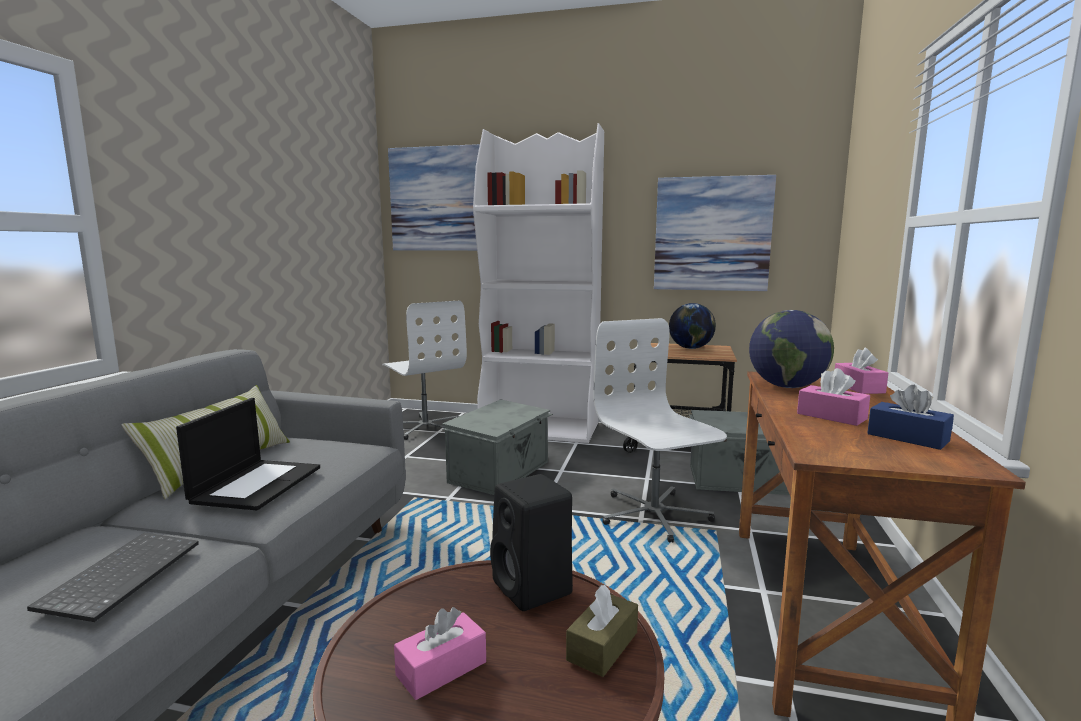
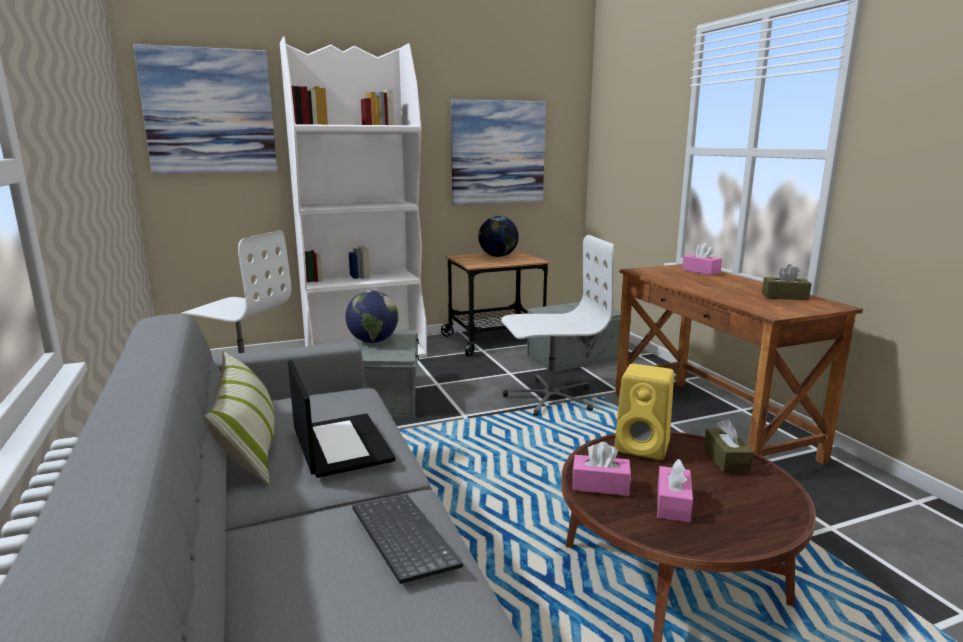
camera: 35 degrees left, 5 degrees up
black speaker [490,474,573,611] -> yellow speaker [615,364,674,460]
white office chair [593,318,727,543] -> white office chair turned 135 degrees clockwise [501,235,614,416]
globe [749,310,834,388] -> globe moved to [345,290,398,343]
pink tissue box [797,368,870,426] -> pink tissue box moved to [572,442,631,496]
blue tissue box [867,385,954,450] -> brown tissue box [762,264,811,300]

